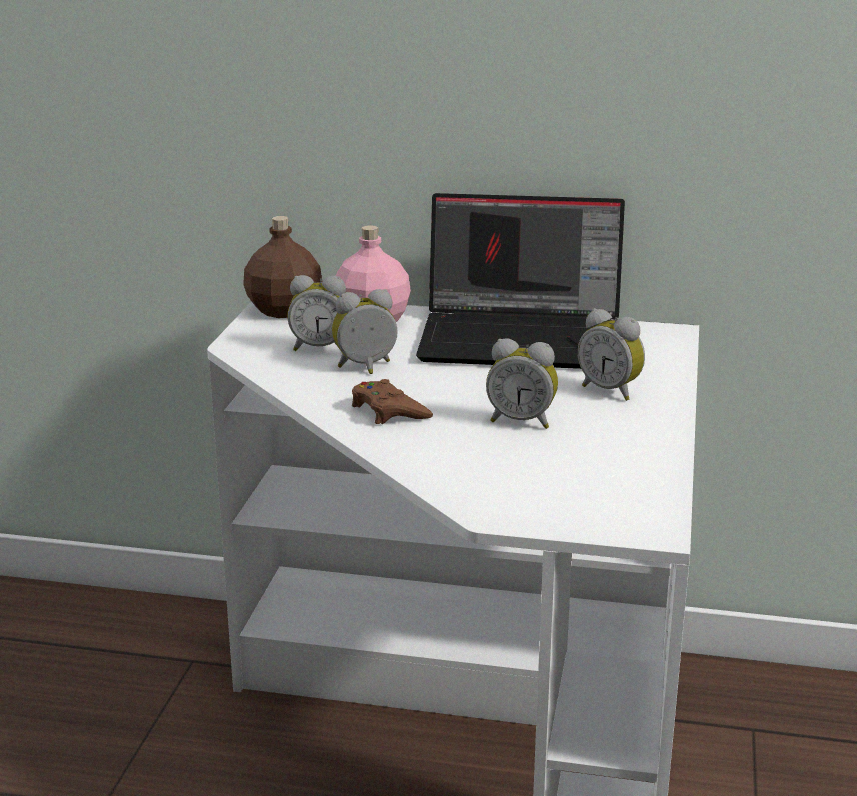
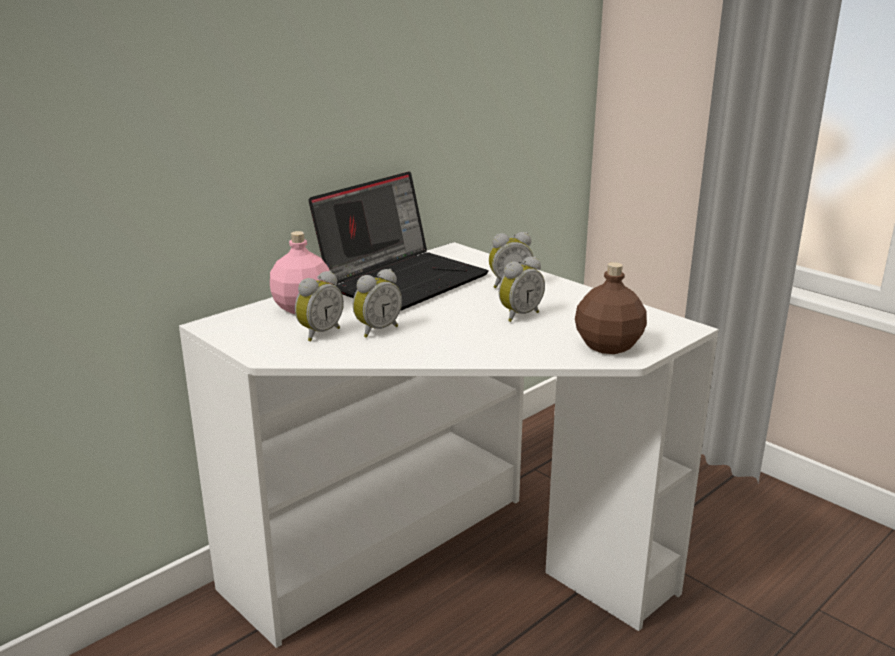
camera: 55 degrees left, 0 degrees up
brown bottle [243,216,322,318] -> brown bottle moved to [575,262,647,354]
alarm clock [332,289,398,374] -> alarm clock turned 150 degrees counterclockwise [353,269,402,338]
brown game controller [352,379,433,424] -> none

